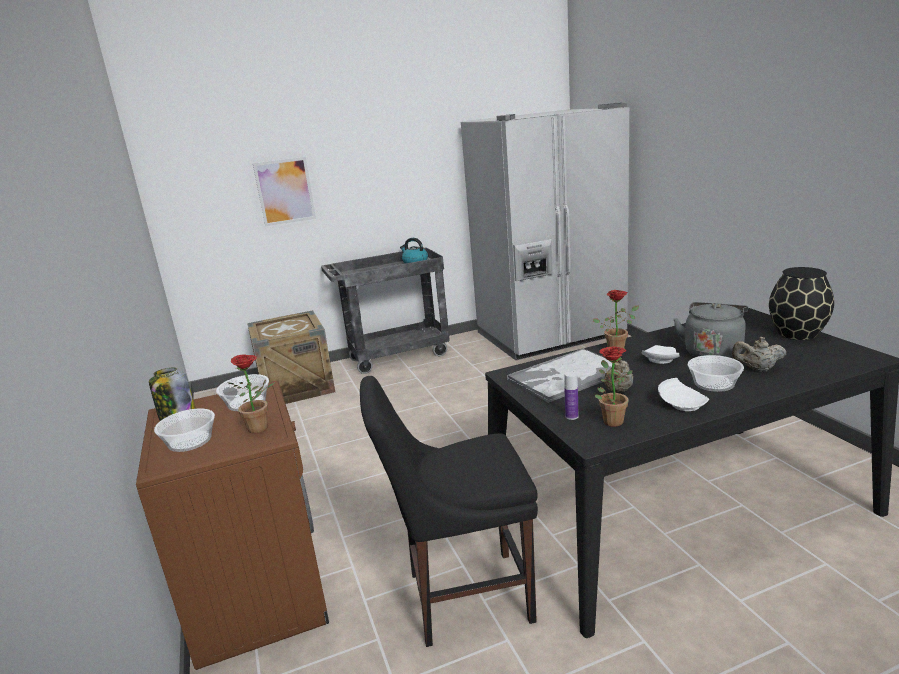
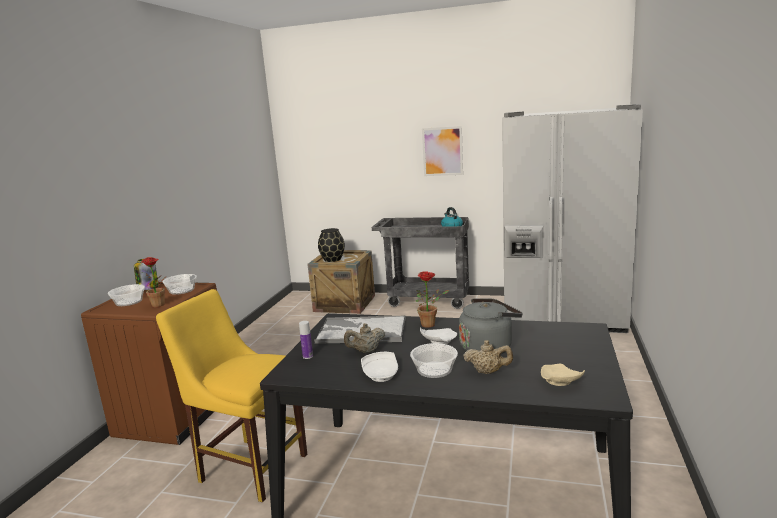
camera: 35 degrees right, 5 degrees down
picture [253,157,316,226] -> picture moved to [422,126,463,176]
black chair [360,376,538,647] -> yellow chair [156,289,307,502]
potted plant [595,347,633,427] -> none
beige teapot [732,337,786,372] -> beige teapot turned 150 degrees clockwise [463,340,513,374]
black vase [769,267,834,340] -> black vase moved to [318,228,345,262]
none -> beige plate [541,364,585,386]

